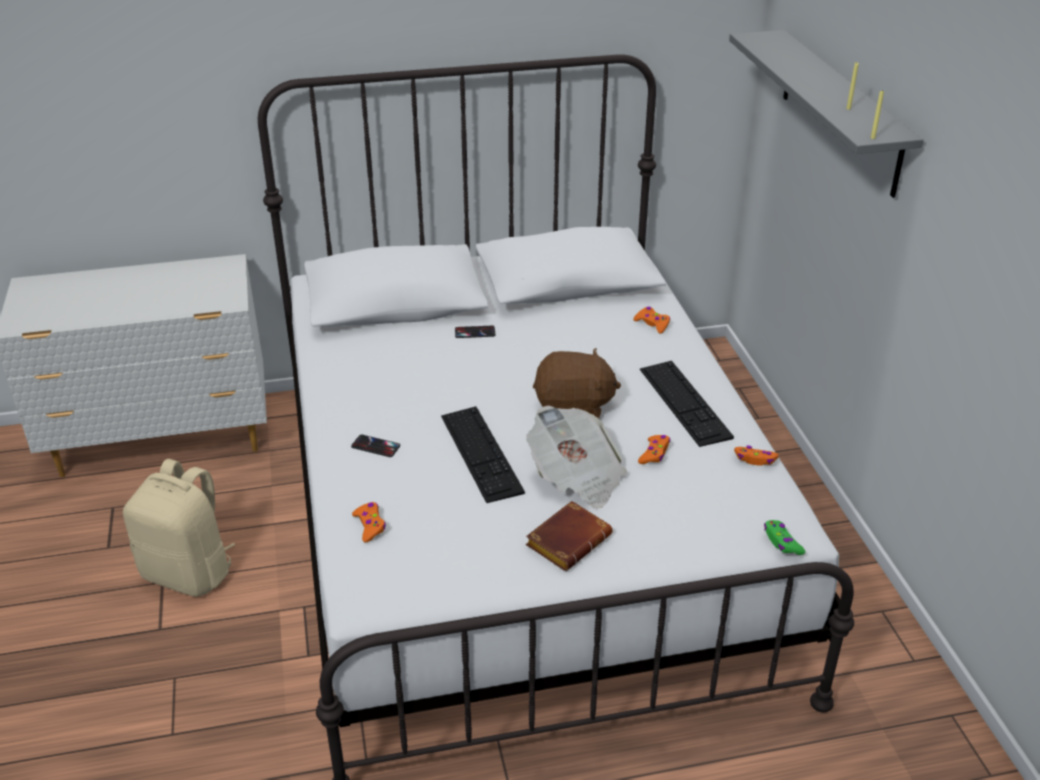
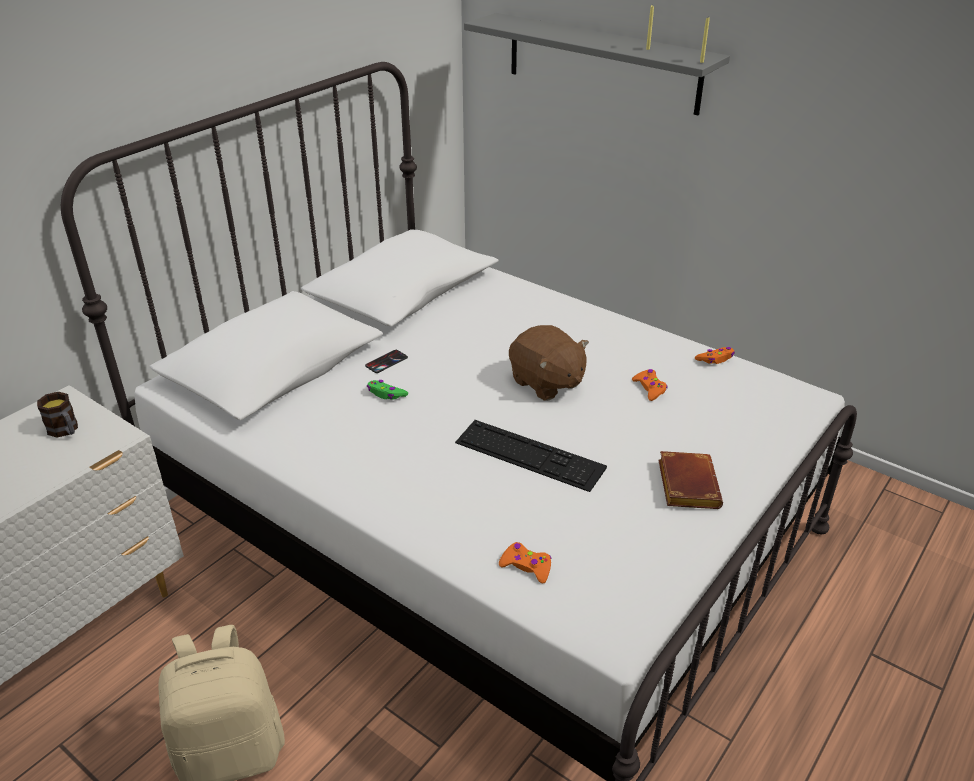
camera: 40 degrees left, 0 degrees up
phone [351,435,400,457] -> none
newspaper [526,405,627,508] -> none
brown plush toy [533,348,621,418] -> brown plush toy turned 90 degrees clockwise [509,325,589,401]
orange game controller [633,307,670,334] -> none
keyboard [640,361,734,447] -> none
green game controller [764,520,805,555] -> green game controller moved to [367,380,408,400]
none -> mug [37,392,78,438]

